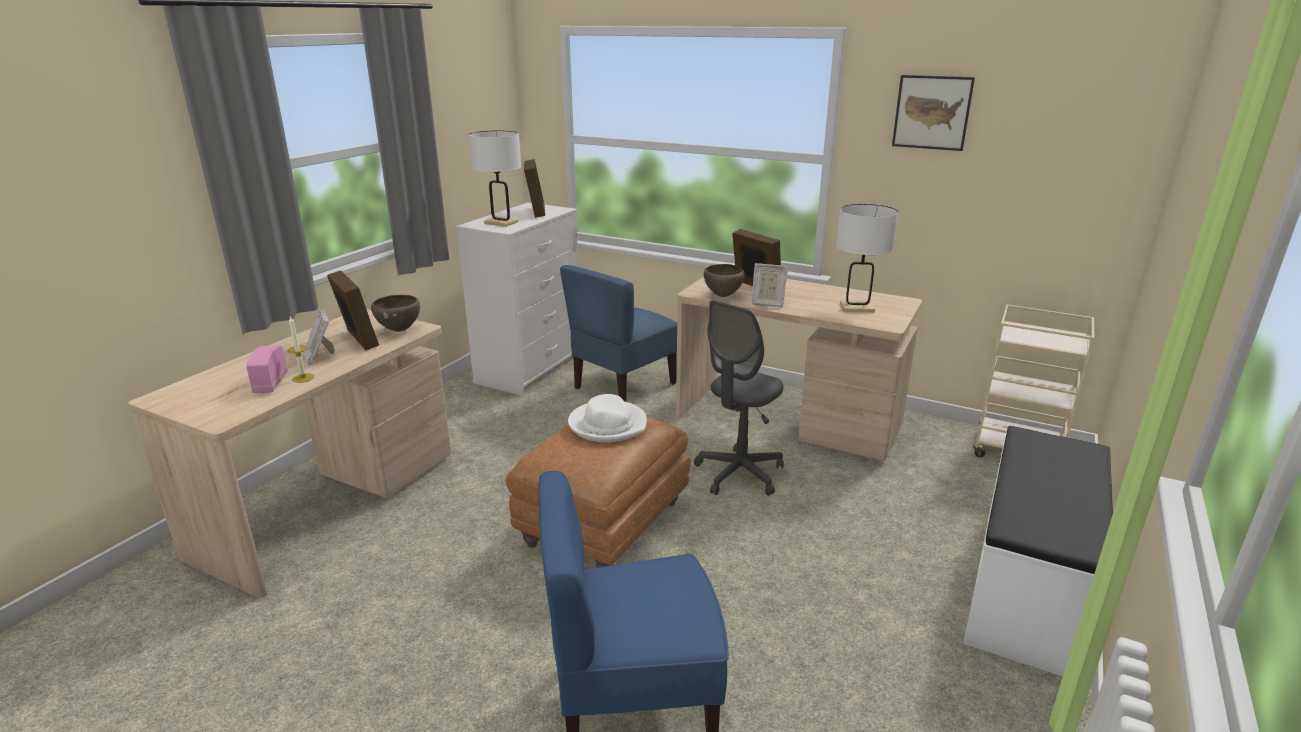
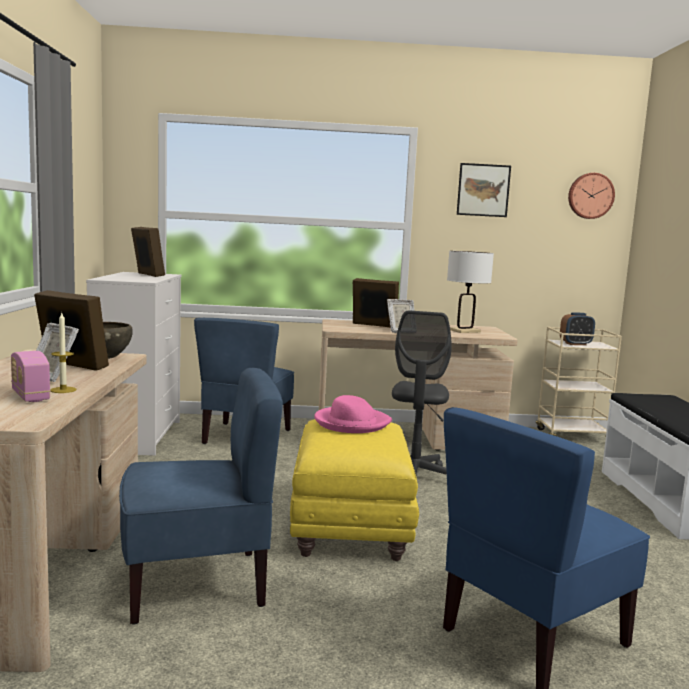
camera: 30 degrees left, 15 degrees down
white table lamp [469,130,521,227] -> none
brown ottoman [506,417,691,568] -> yellow ottoman [290,419,419,561]
white hat [568,394,647,442] -> pink hat [314,395,392,433]
brown bowl [704,264,745,297] -> none
none -> blue chair [119,368,283,625]
none -> alarm clock [560,312,595,345]
none -> wall clock [568,173,615,219]

